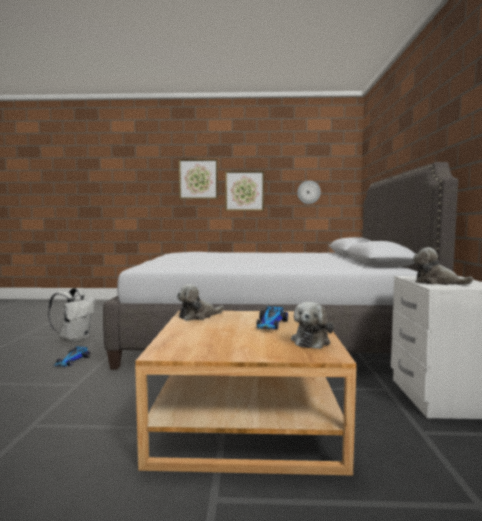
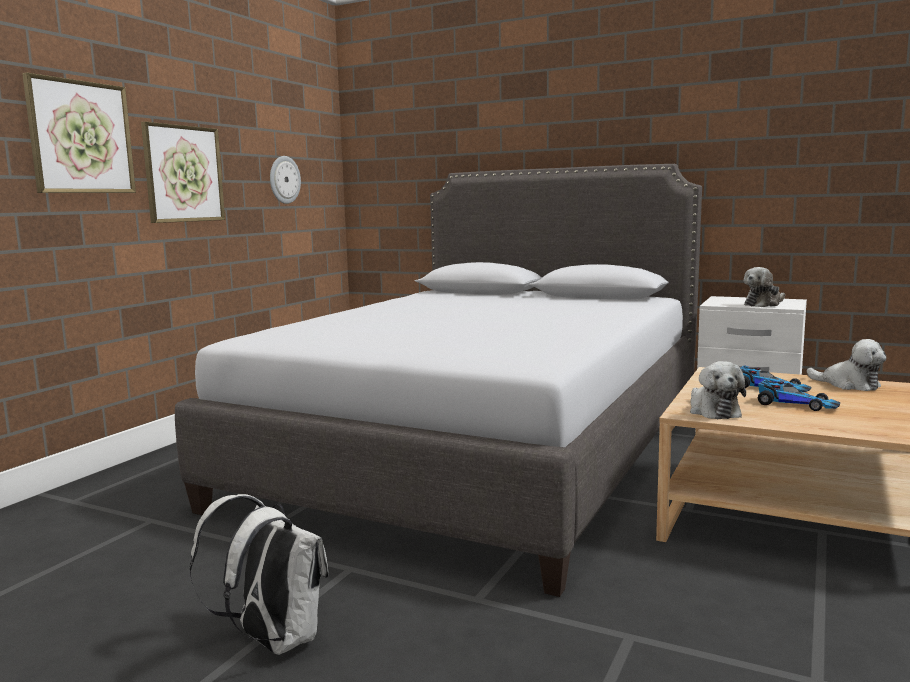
camera: 65 degrees left, 5 degrees up
toy car [54,346,90,367] -> toy car moved to [758,379,840,411]

